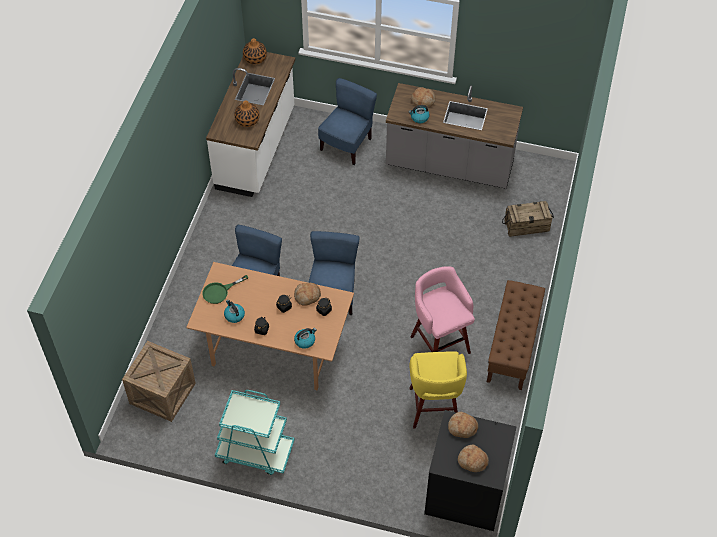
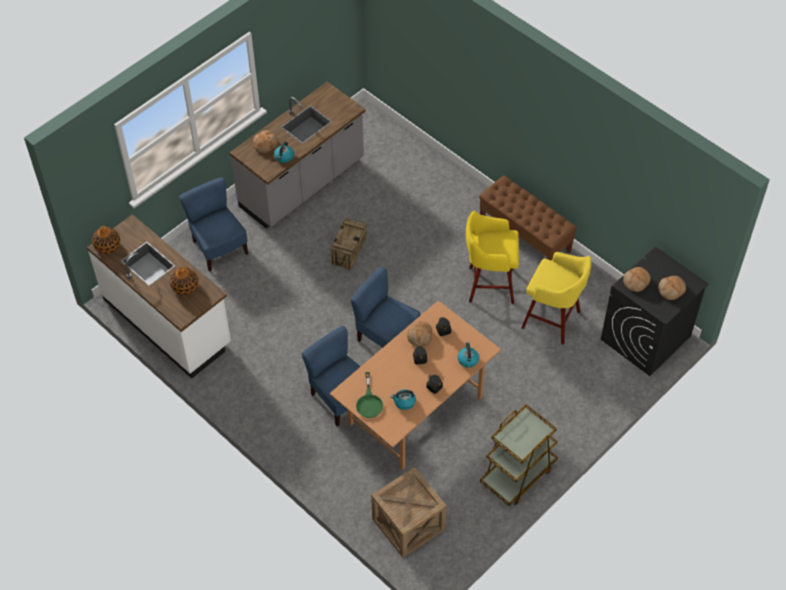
camera: 60 degrees left, 0 degrees up
turquoise cart [215,390,294,475] -> brown cart [480,404,558,506]
pink stool [410,266,475,354] -> yellow stool [466,211,519,304]
crate [502,201,554,237] -> crate moved to [330,218,367,270]

